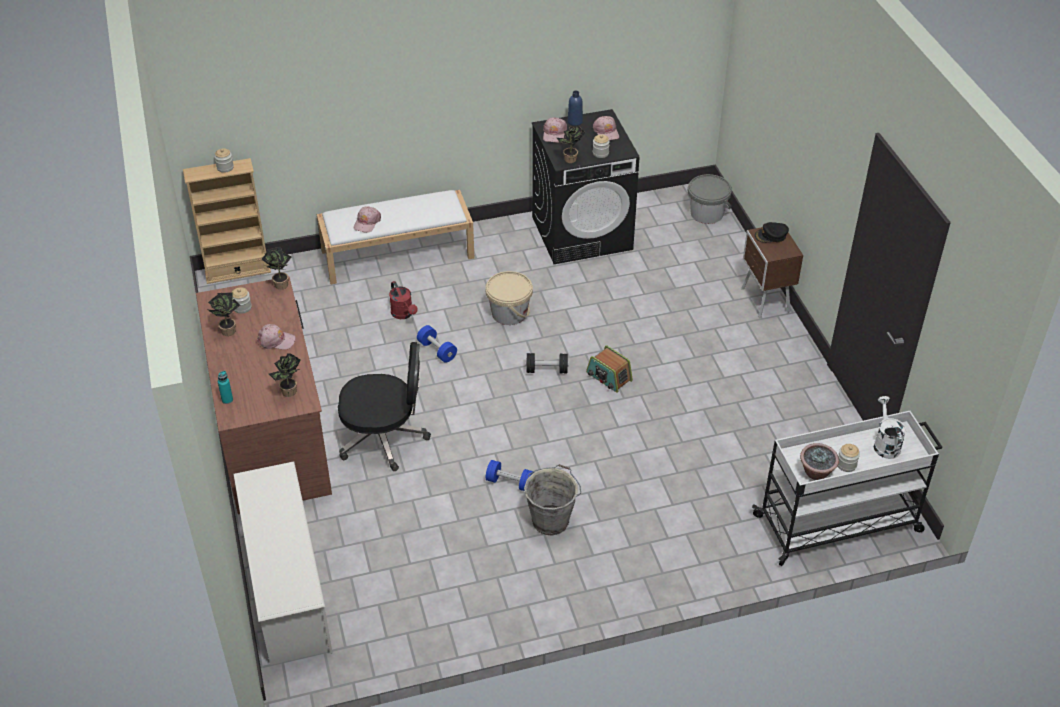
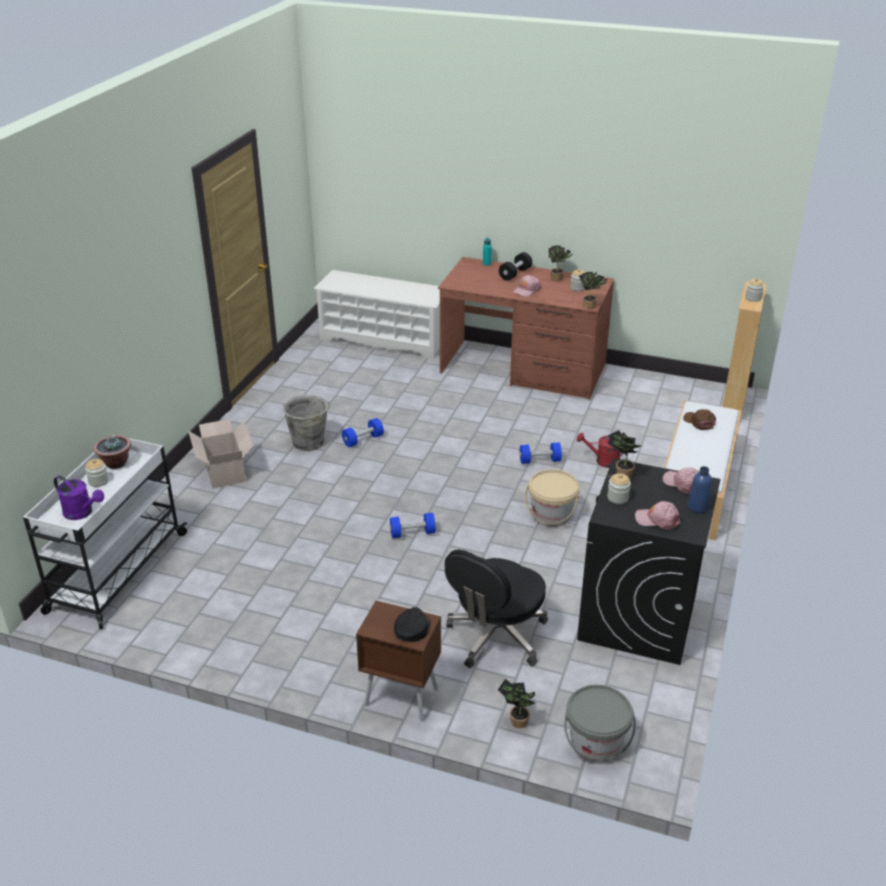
camera: 125 degrees right, 10 degrees down
potted plant [269,353,301,397] -> potted plant moved to [498,679,536,728]
black office chair [338,342,431,471] -> black office chair moved to [445,550,548,668]
pink cap [354,206,381,233] -> brown cap [683,409,716,430]
black dumbbell [526,353,569,373] -> black dumbbell moved to [499,252,532,281]
radio [586,345,633,392] -> blue dumbbell [390,513,436,538]
white watering can [874,396,906,459] -> purple watering can [54,476,104,520]
none -> cardboard box [188,419,253,488]

